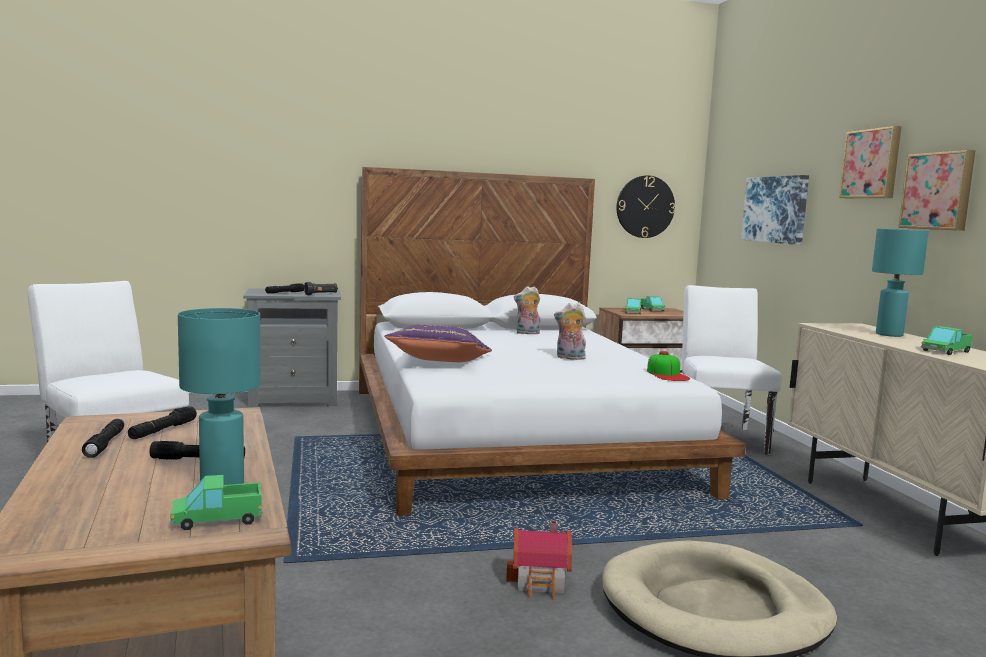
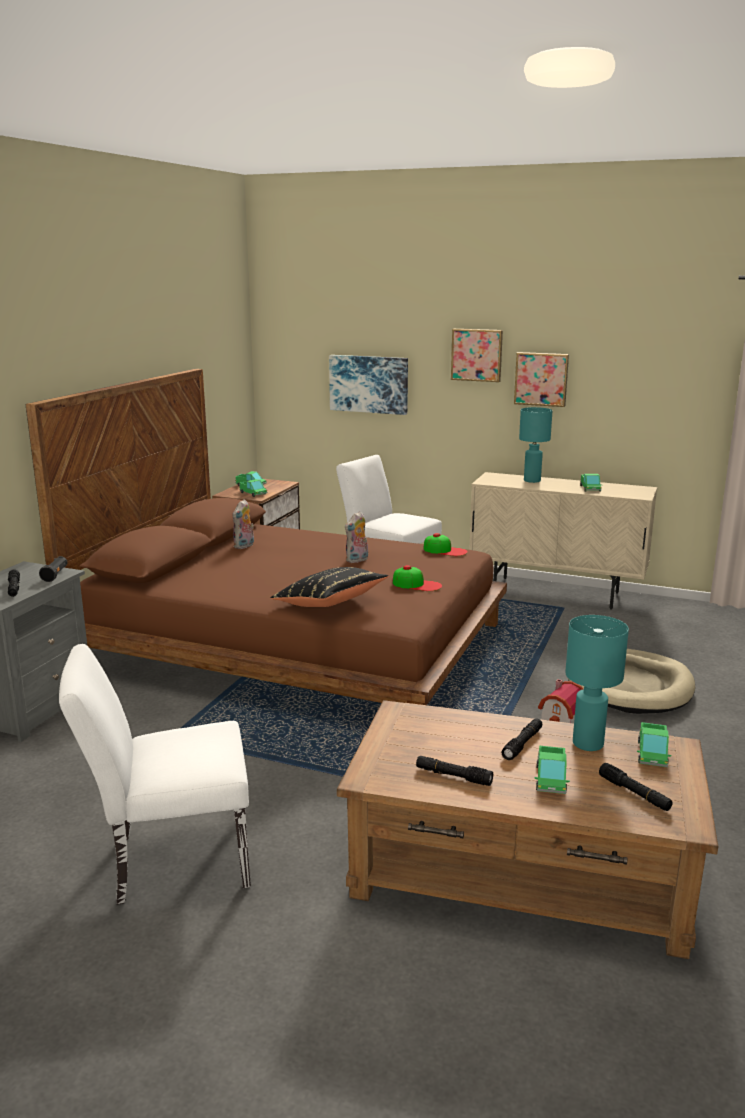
camera: 55 degrees left, 10 degrees up
black flashlight [128,406,197,439] -> black flashlight moved to [599,763,673,811]
white bed [359,167,746,516] -> brown bed [25,369,507,705]
purple pillow [384,325,492,362] -> black pillow [271,567,388,607]
wall clock [616,175,675,238] -> none
none -> cap [393,565,442,591]
none -> toy truck [534,746,570,794]

